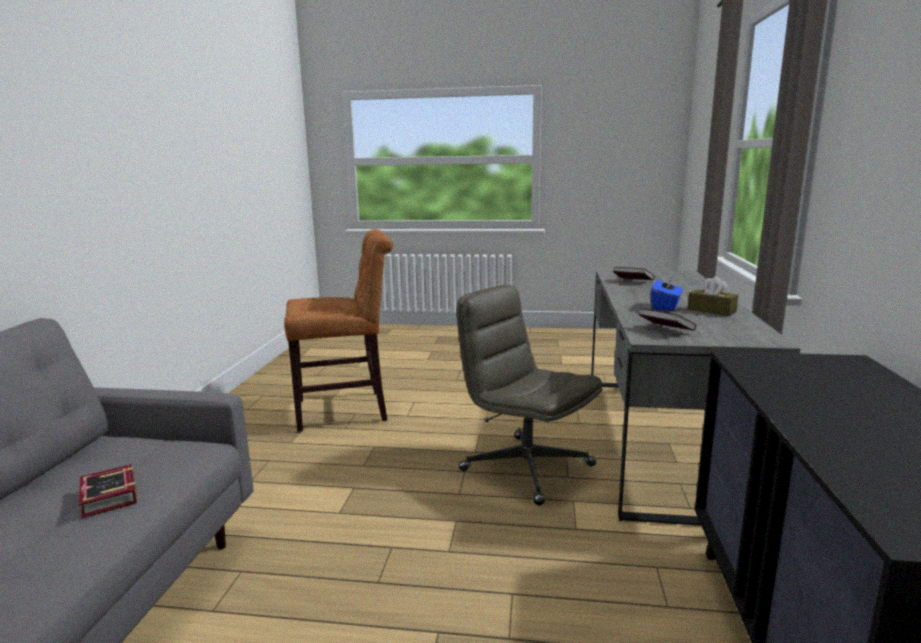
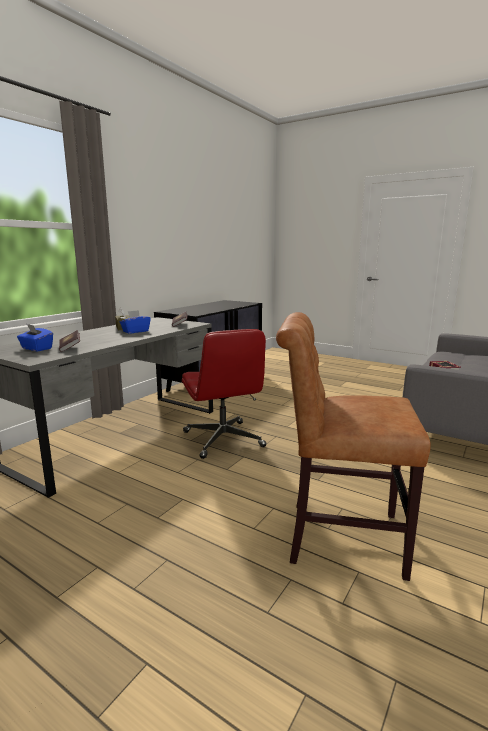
camera: 155 degrees left, 0 degrees up
grey office chair [456,285,602,506] -> red office chair [182,329,267,459]
none -> blue tissue box [17,324,53,351]

